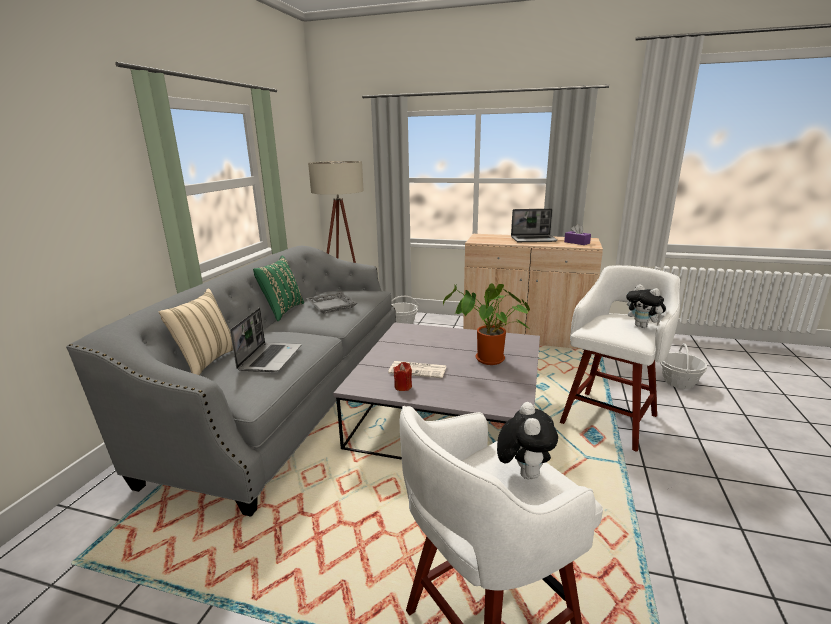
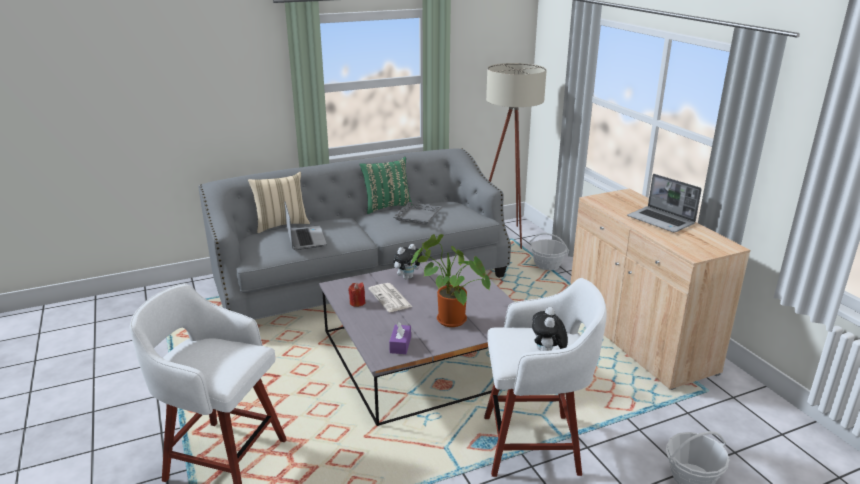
camera: 50 degrees right, 5 degrees up
laptop [230,308,301,372] -> laptop turned 75 degrees counterclockwise [284,202,327,250]
plush toy [497,402,558,479] -> plush toy moved to [393,244,422,280]
purple tissue box [564,224,591,245] -> purple tissue box moved to [389,322,411,354]

